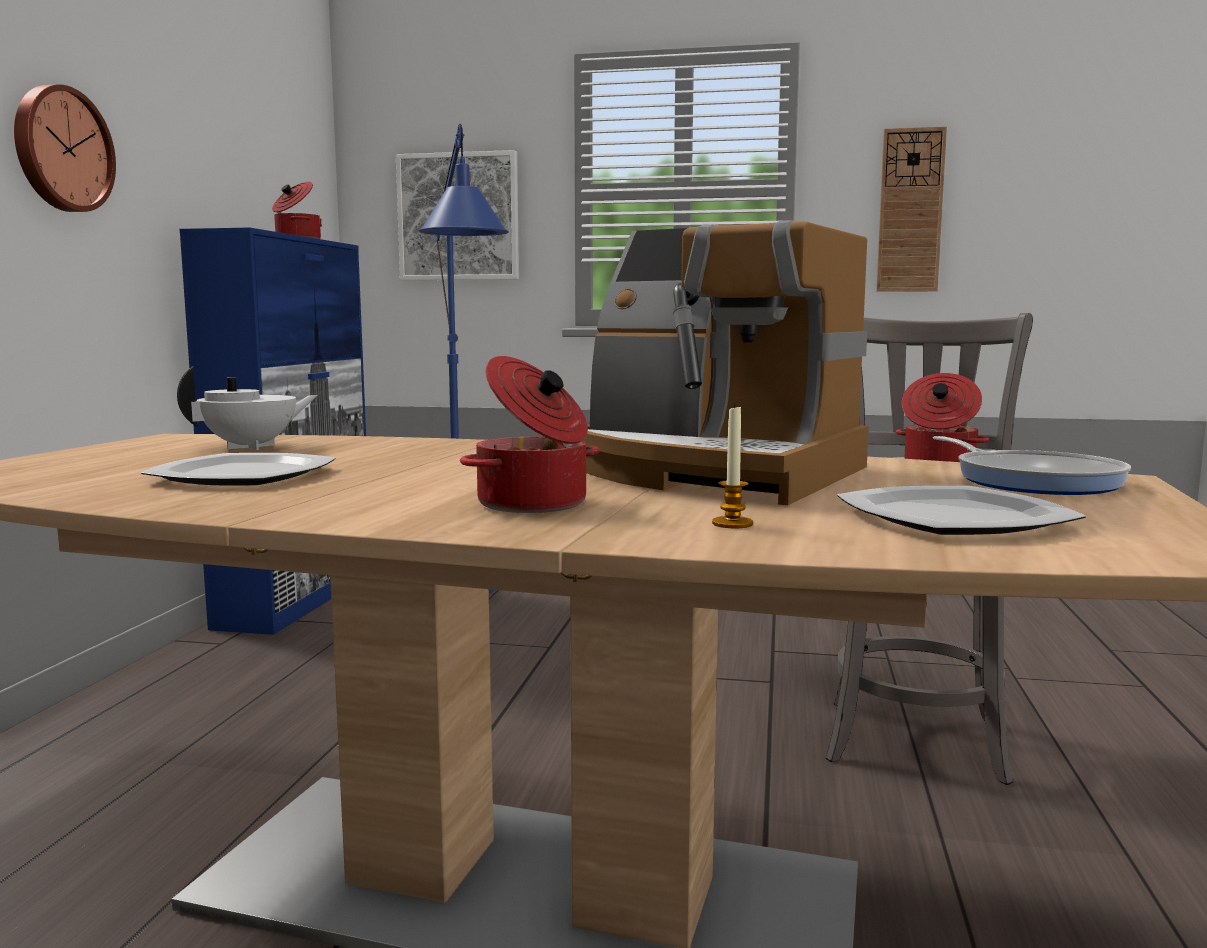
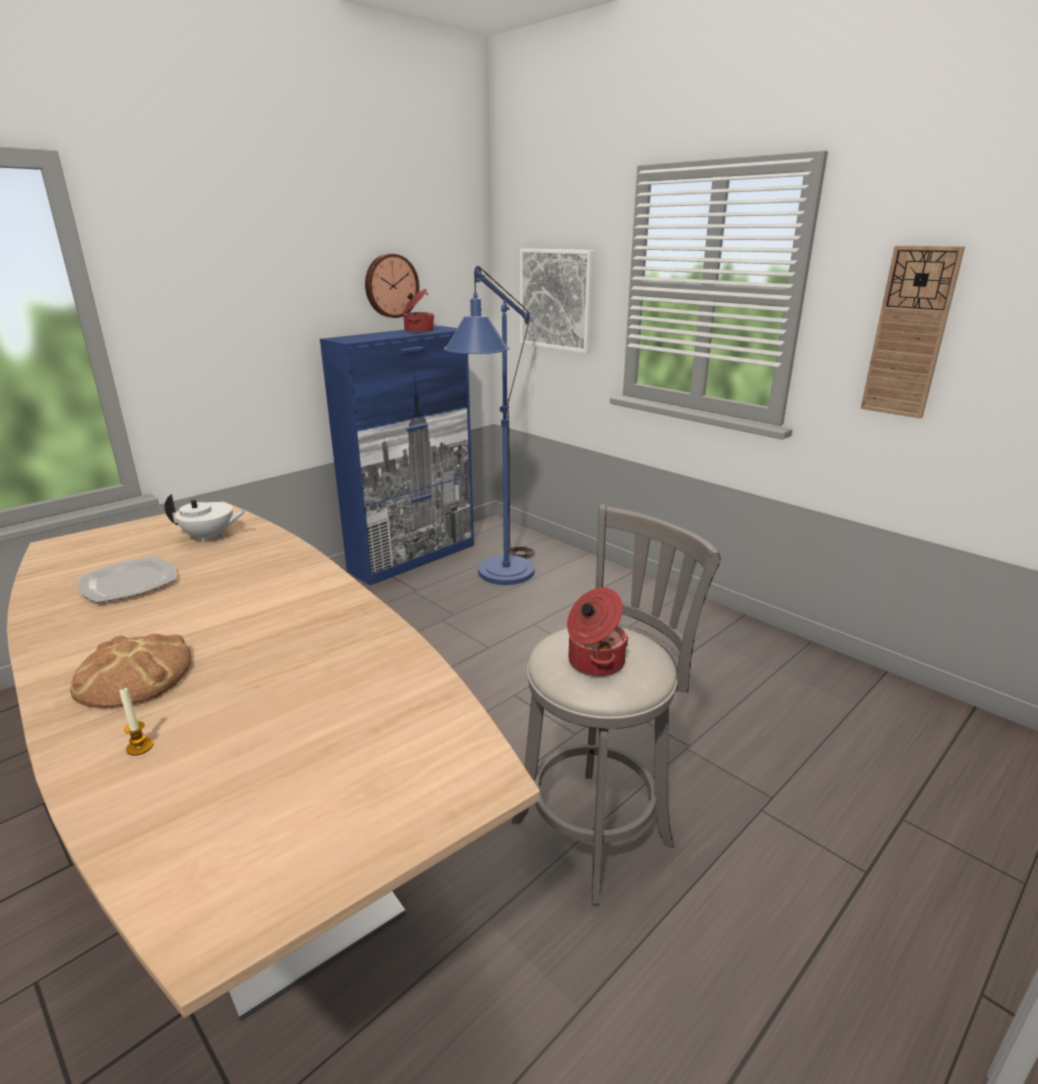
camera: 35 degrees right, 15 degrees up
wall clock [14,84,116,212] -> wall clock moved to [365,254,419,318]
cooking pot [460,356,600,513] -> bread [70,633,192,708]
coffee machine [582,220,869,505] -> none
plate [837,486,1086,535] -> none
frying pan [933,436,1131,495] -> none

